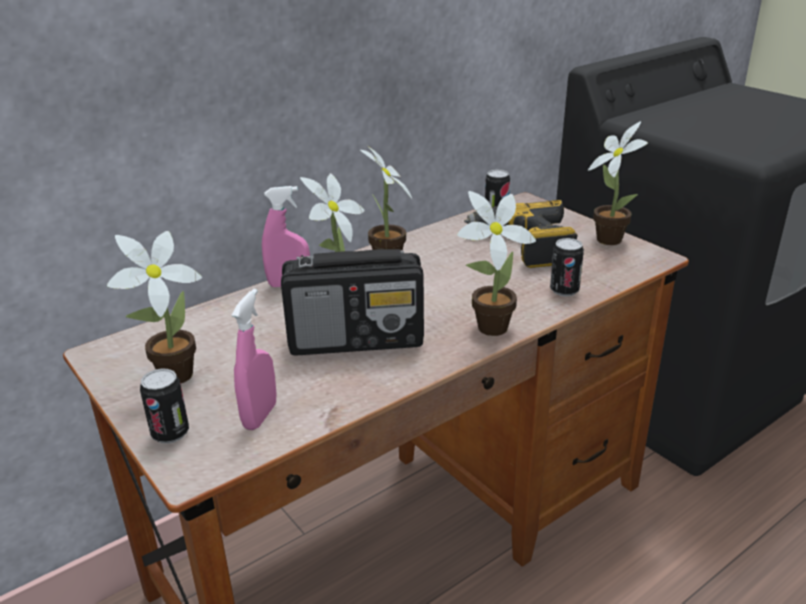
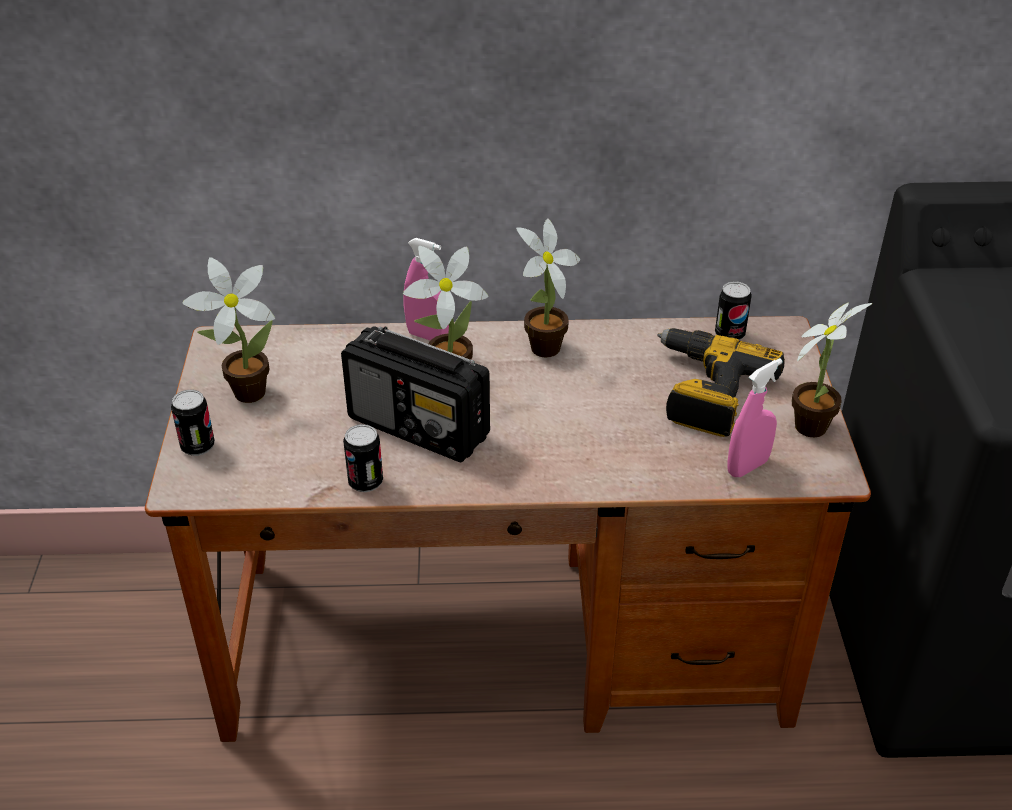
camera: 35 degrees right, 10 degrees up
pink spray bottle [232,289,276,430] -> pink spray bottle moved to [728,358,783,477]
potted plant [457,191,536,336] -> none
can [550,238,584,296] -> can moved to [343,424,383,492]

